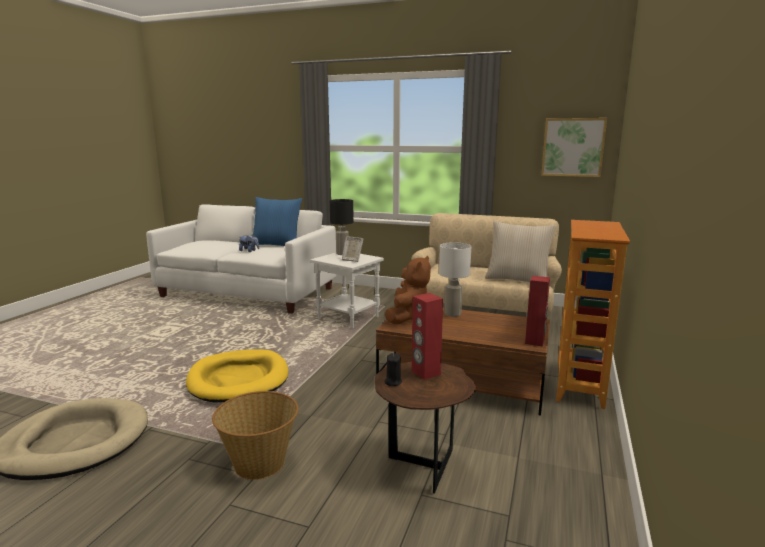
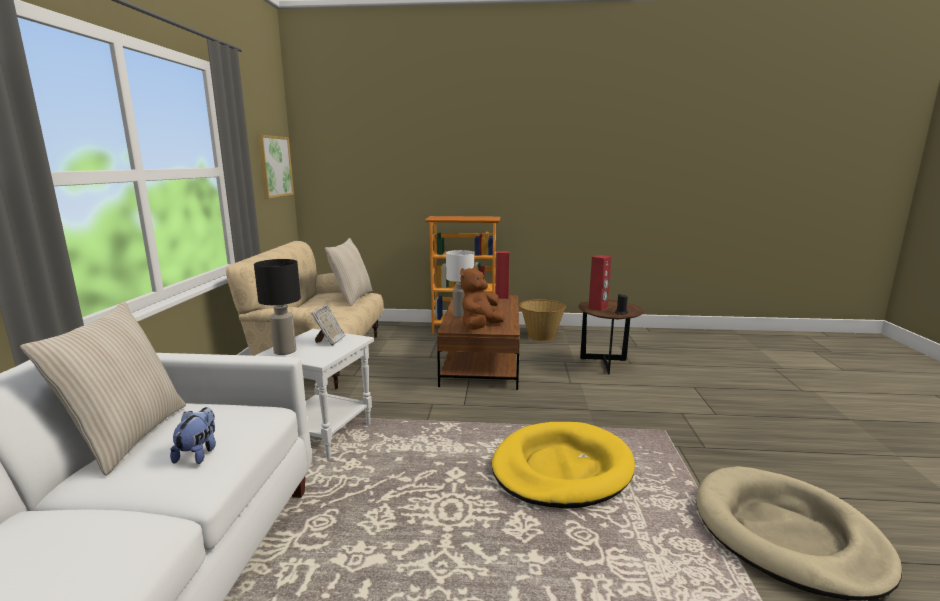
camera: 105 degrees left, 0 degrees up
basket [212,391,299,480] -> basket moved to [519,299,566,341]
blue pillow [253,197,302,246] -> beige pillow [20,301,186,475]
brown plush toy [385,256,431,324] -> brown plush toy turned 60 degrees counterclockwise [460,266,505,330]

